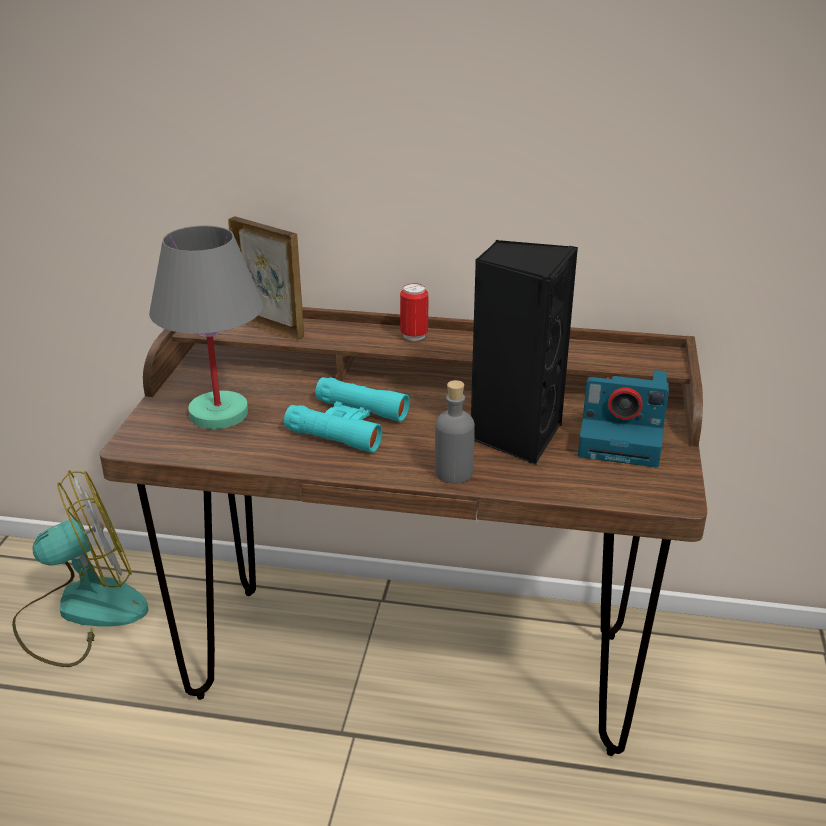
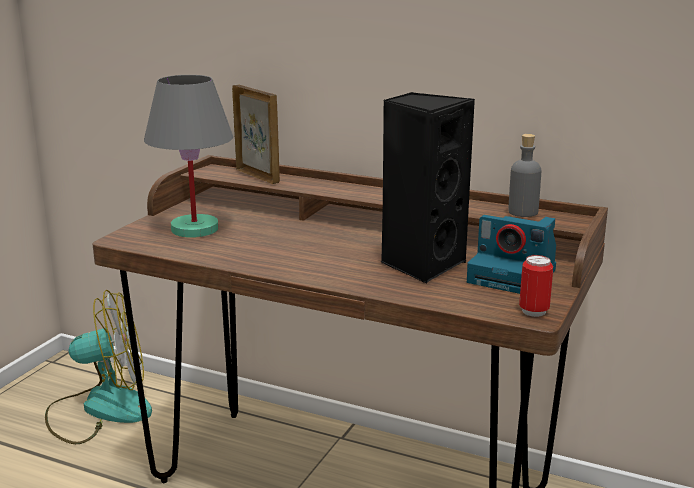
camera: 15 degrees right, 10 degrees down
turquoise binoculars [284,377,410,453] -> none
can [400,283,428,341] -> can moved to [519,255,553,317]
grey bottle [435,380,475,484] -> grey bottle moved to [508,134,541,217]

